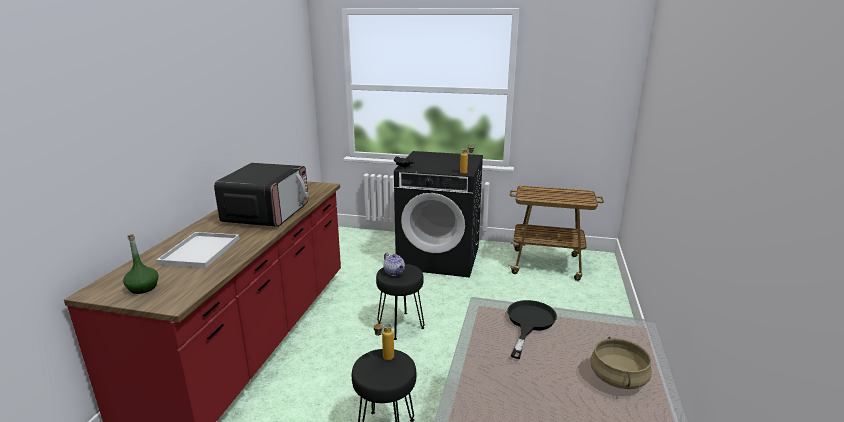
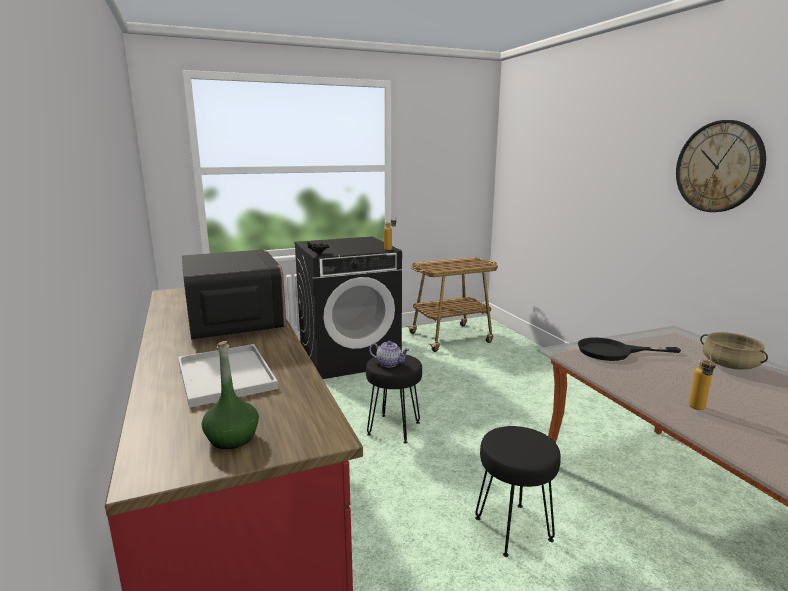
camera: 35 degrees left, 5 degrees down
bottle [373,321,394,360] -> bottle moved to [689,356,716,410]
black frying pan [507,300,557,359] -> black frying pan turned 75 degrees counterclockwise [578,337,681,361]
none -> wall clock [676,120,766,212]

